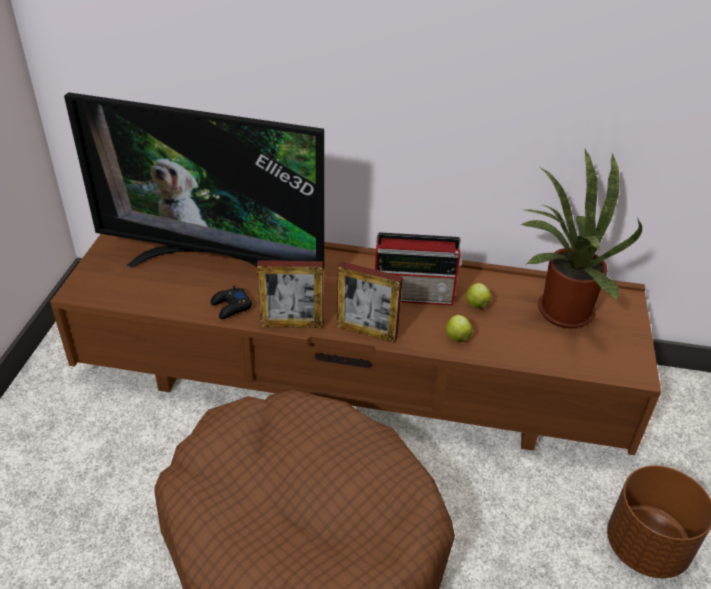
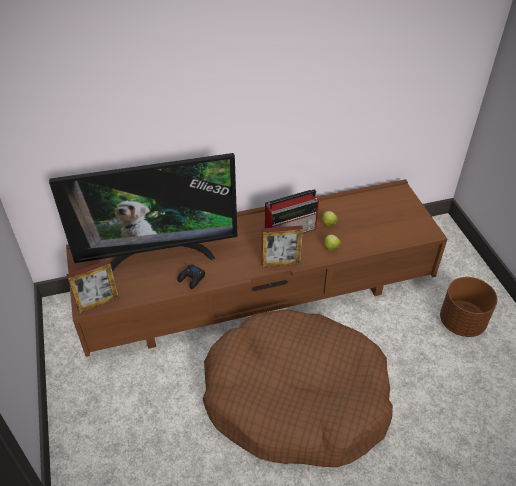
camera: 25 degrees left, 5 degrees up
picture frame [257,260,323,328] -> picture frame moved to [66,260,119,313]
potted plant [522,149,642,328] -> none

